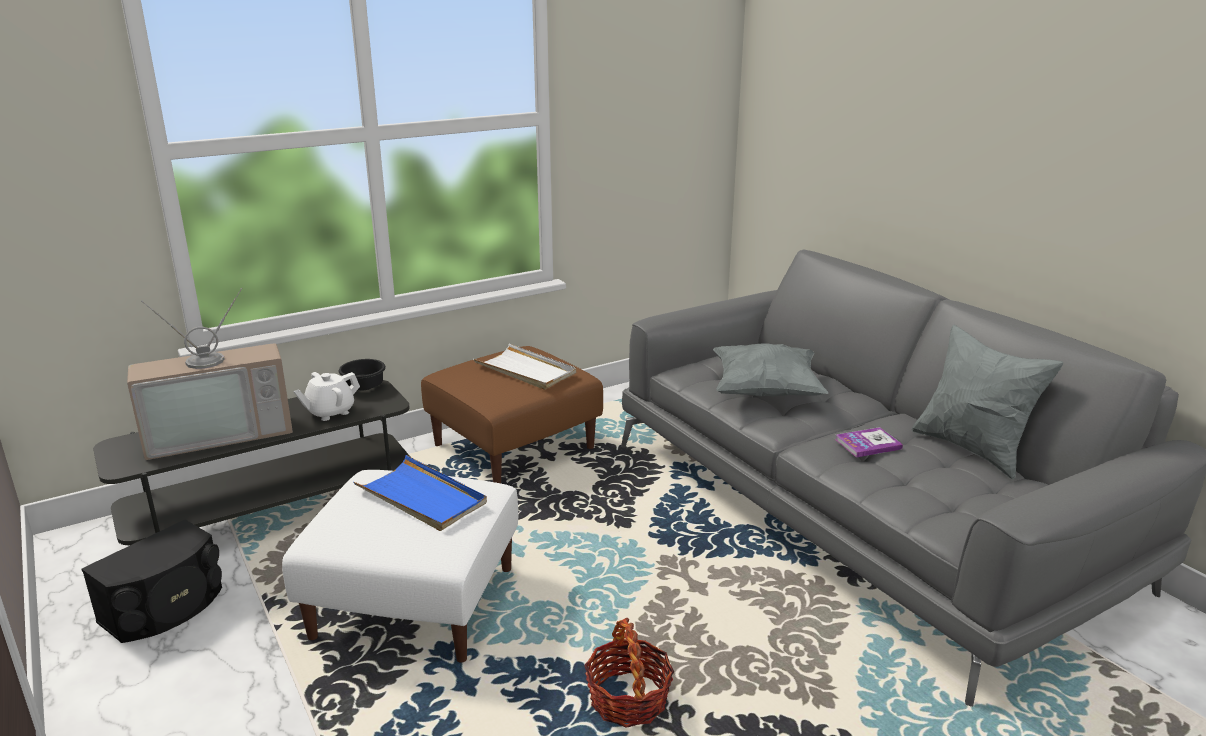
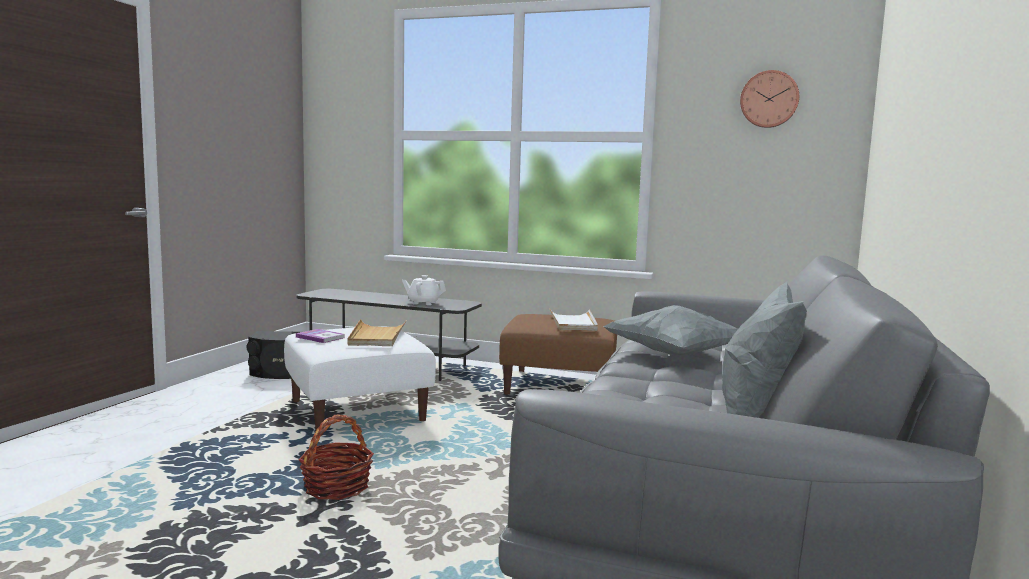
camera: 50 degrees right, 15 degrees down
television [127,288,293,460] -> none
black bowl [339,359,386,390] -> none
blue tray [353,455,487,531] -> beige tray [347,319,407,346]
book [835,427,903,458] -> book moved to [296,329,345,343]
none -> wall clock [740,70,799,128]

